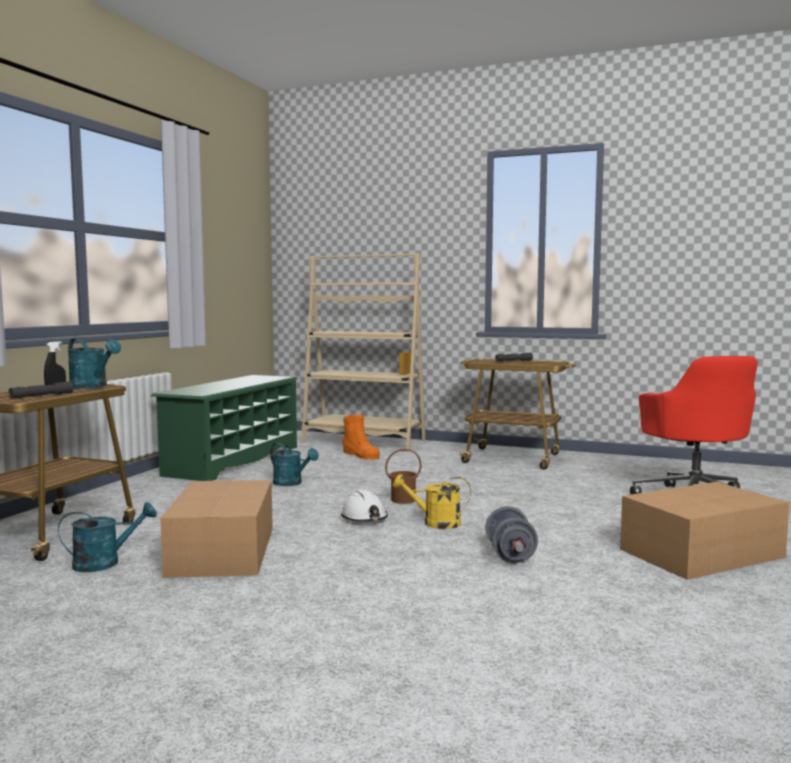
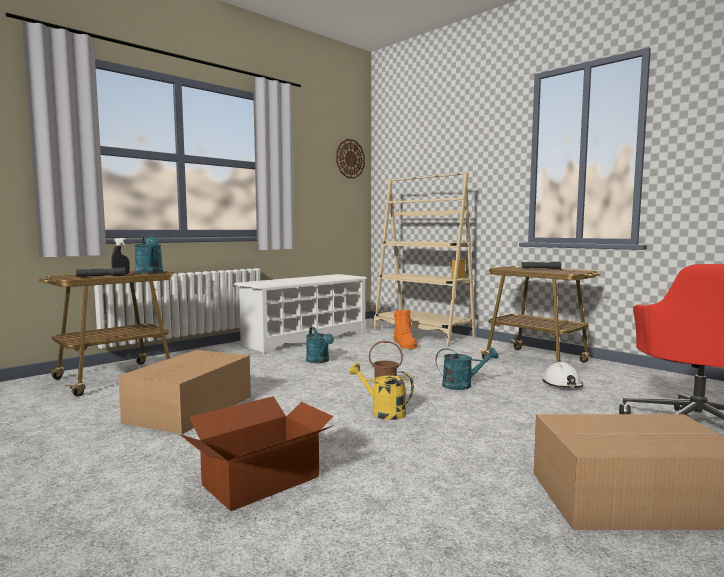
camera: 25 degrees right, 0 degrees up
turquoise watering can [58,502,157,572] -> turquoise watering can moved to [436,347,499,390]
green shoe rack [151,375,298,481] -> white shoe rack [234,274,367,354]
white hard hat [341,490,388,522] -> white hard hat moved to [542,362,583,388]
grey dumbbell [485,506,538,563] -> none
none -> cardboard box [179,396,334,511]
none -> wall clock [336,139,365,179]

